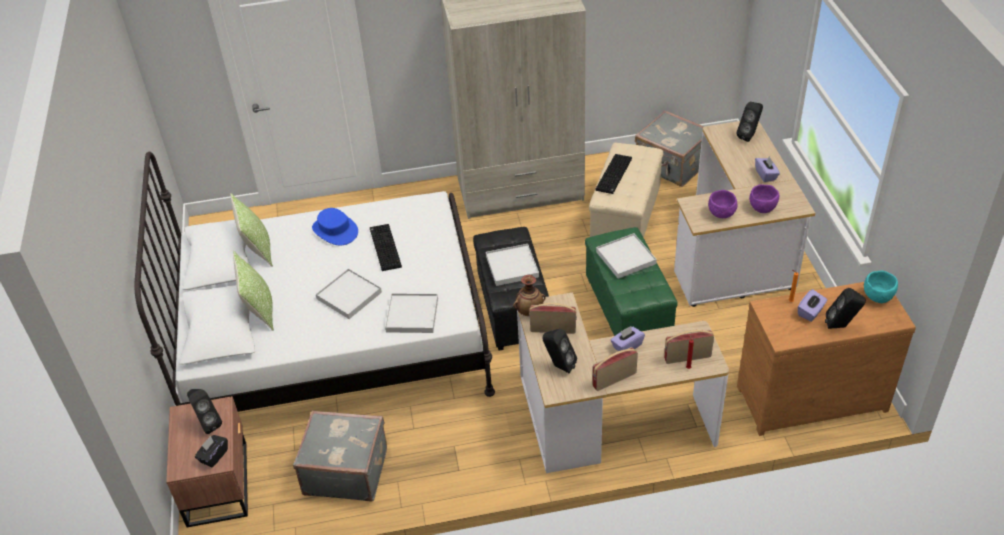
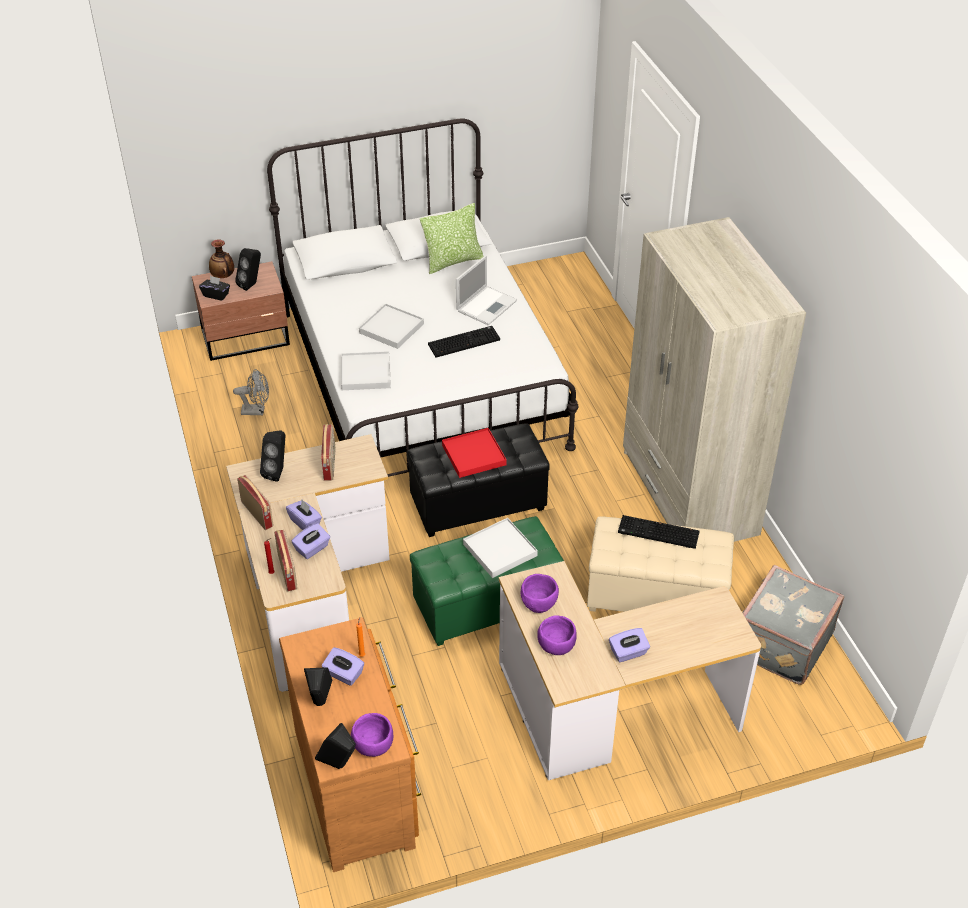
camera: 80 degrees right, 0 degrees up
pillow [233,251,274,331] -> none
grey suitcase [293,410,387,502] -> grey fan [233,369,269,415]
blue hat [312,208,358,246] -> laptop [456,255,517,325]
white tray [486,244,539,286] -> red tray [442,428,507,478]
vase [513,275,546,316] -> vase moved to [209,239,234,278]
black speaker [736,102,763,142] -> black speaker moved to [315,723,356,769]
turquoise bowl [864,271,898,303] -> purple bowl [351,713,393,757]
none -> purple tissue box [292,523,330,559]

